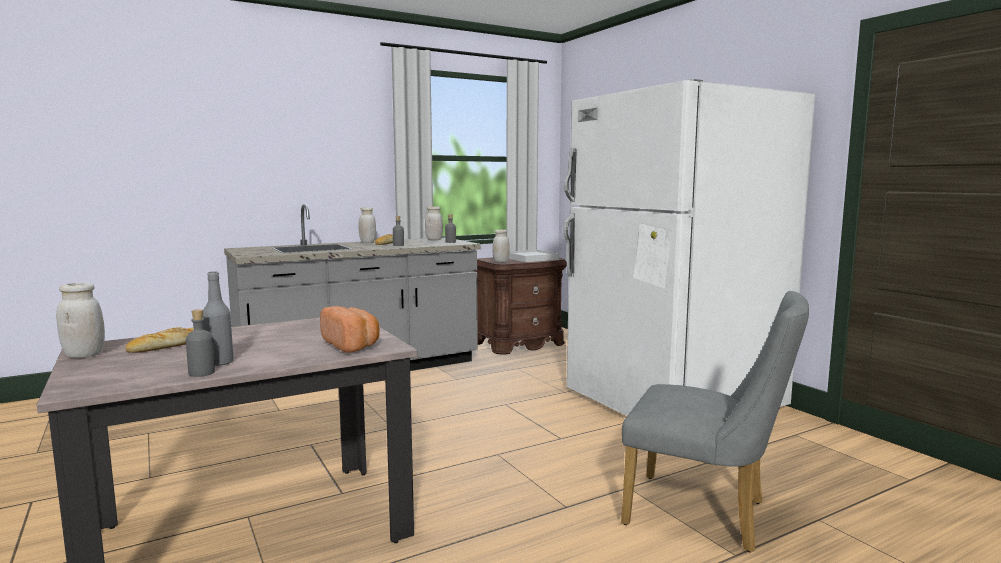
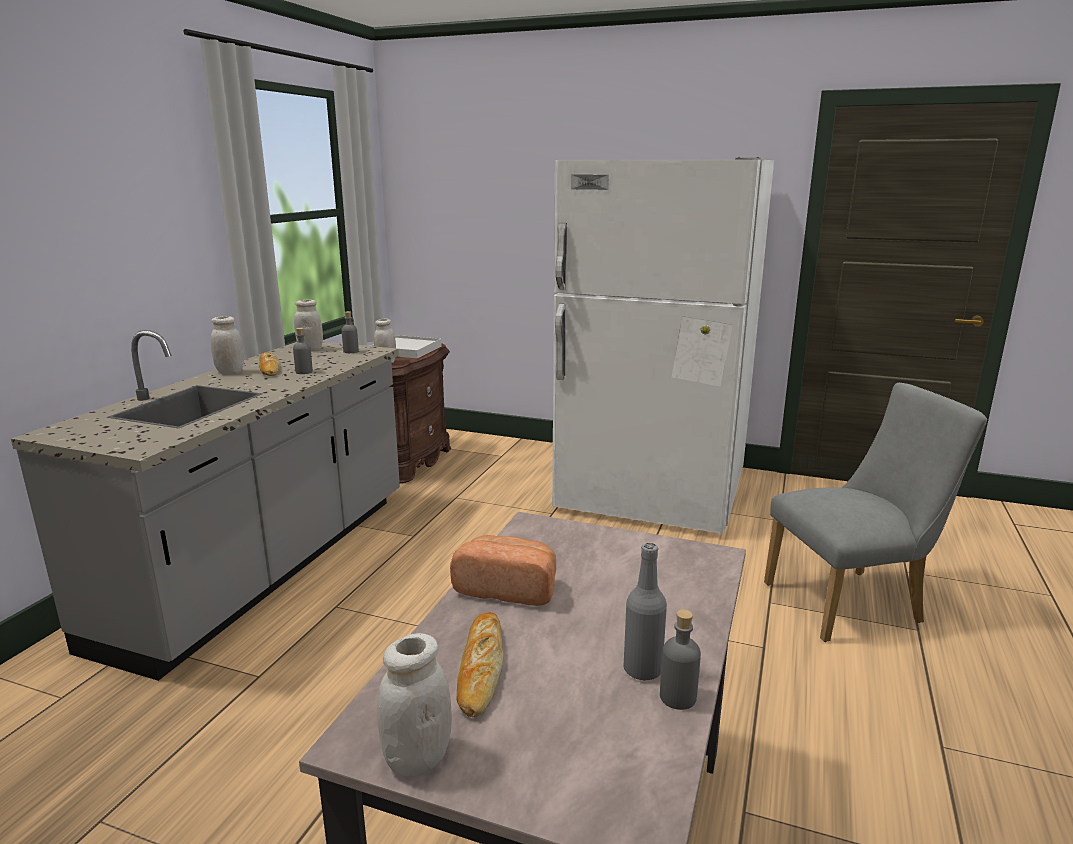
camera: 40 degrees left, 10 degrees up
bread [320,306,379,353] -> bread moved to [450,535,556,606]

